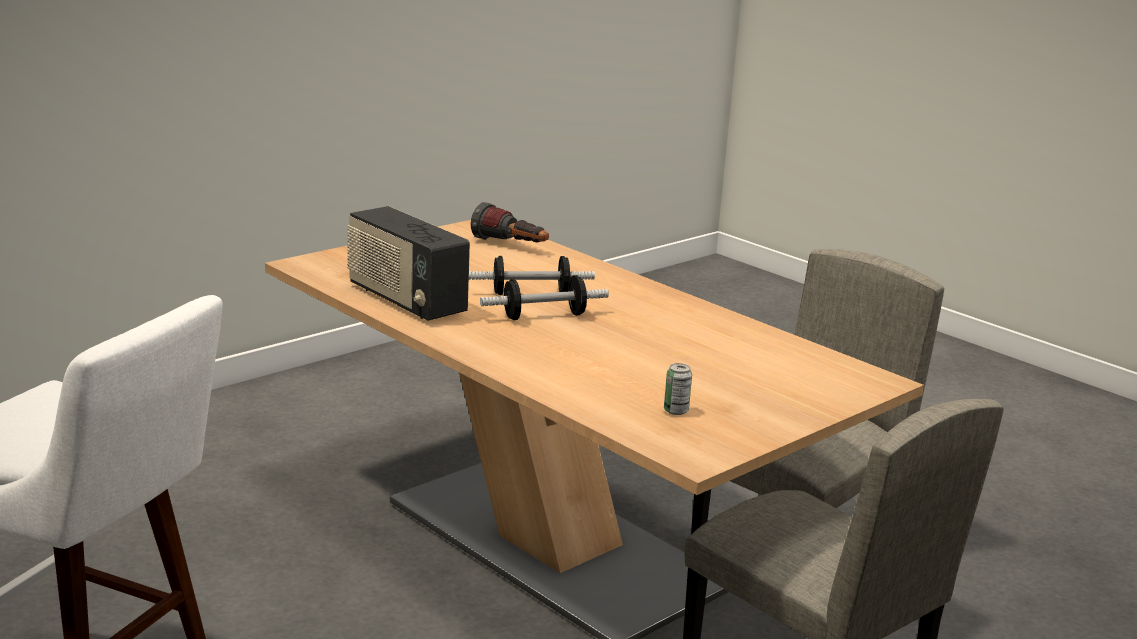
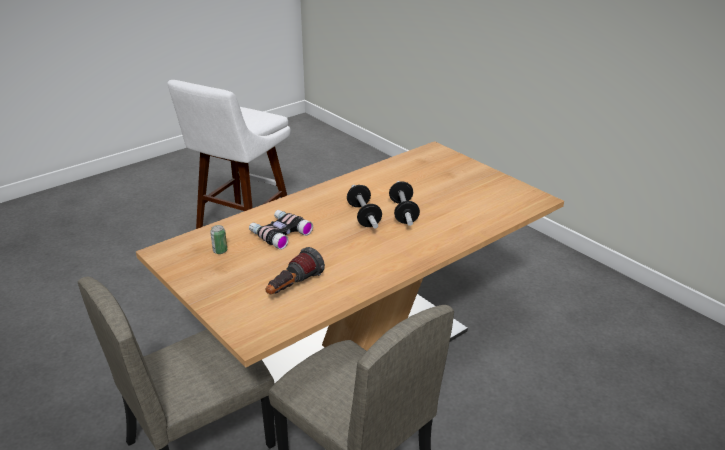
camera: 95 degrees right, 10 degrees up
radio [347,206,470,321] -> none
flashlight [471,202,549,243] -> flashlight moved to [266,247,325,295]
none -> binoculars [249,210,313,250]

